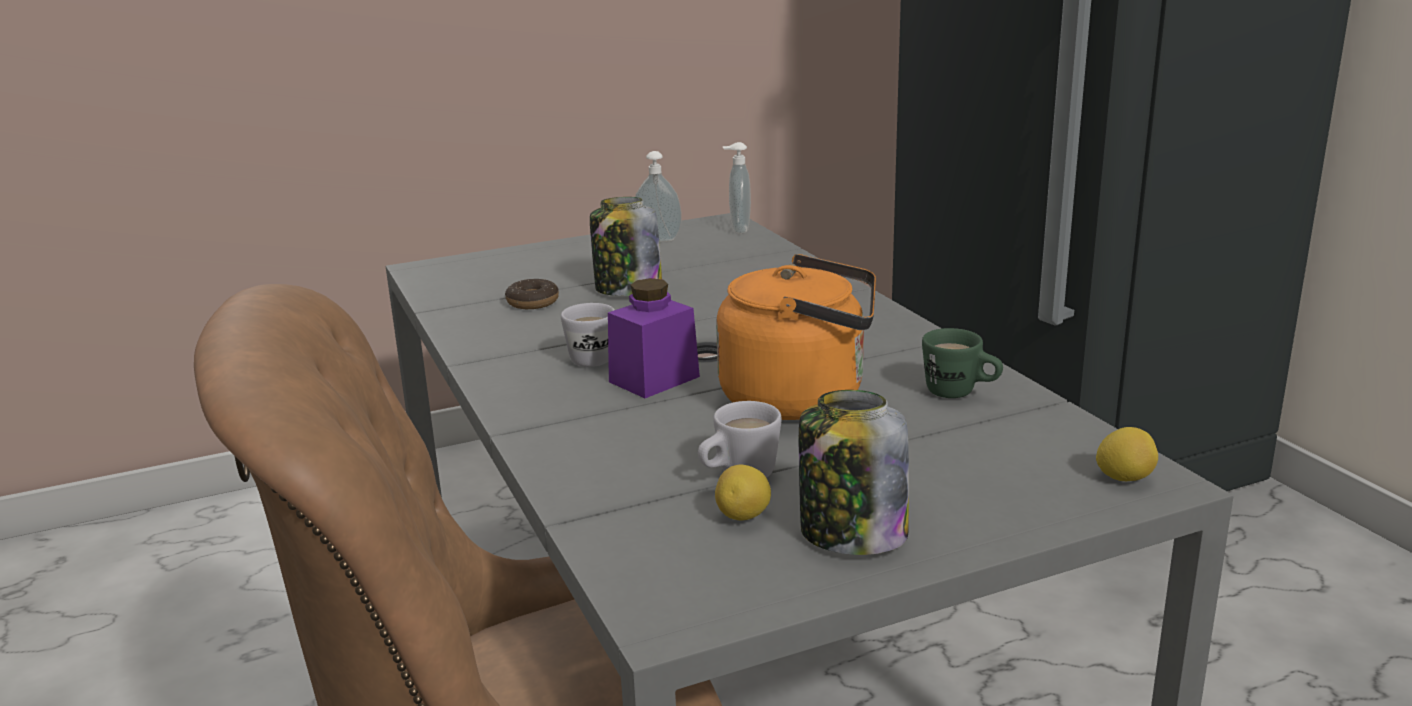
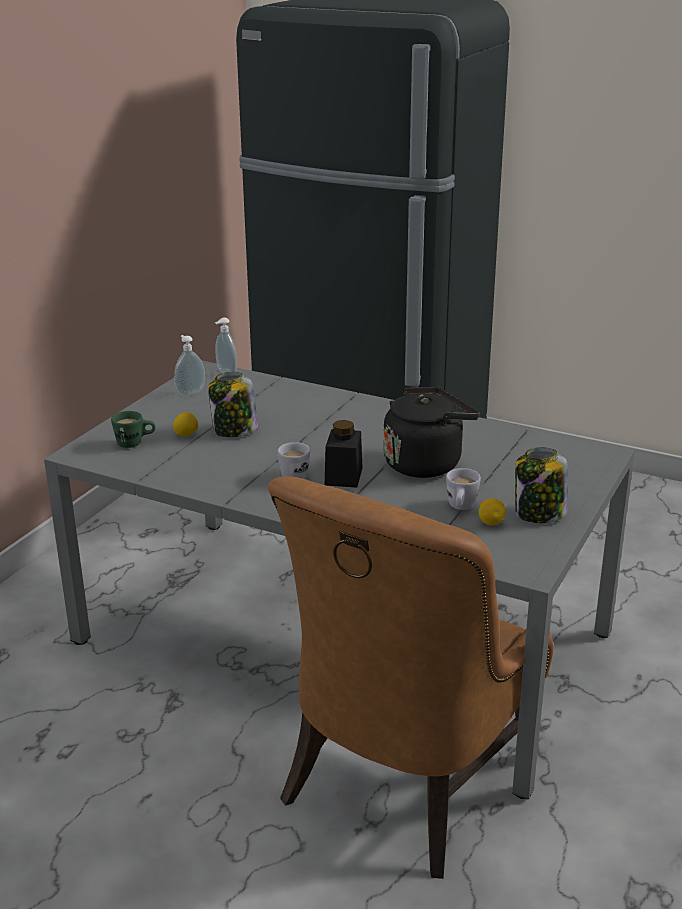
camera: 40 degrees left, 5 degrees up
donut [505,279,559,309] -> none
purple jar [608,278,700,398] -> black jar [325,420,362,488]
orange kettle [716,254,876,420] -> black kettle [383,387,479,478]
green mug [922,328,1003,398] -> green mug moved to [111,411,156,448]
lemon [1096,427,1158,481] -> lemon moved to [173,412,198,436]

